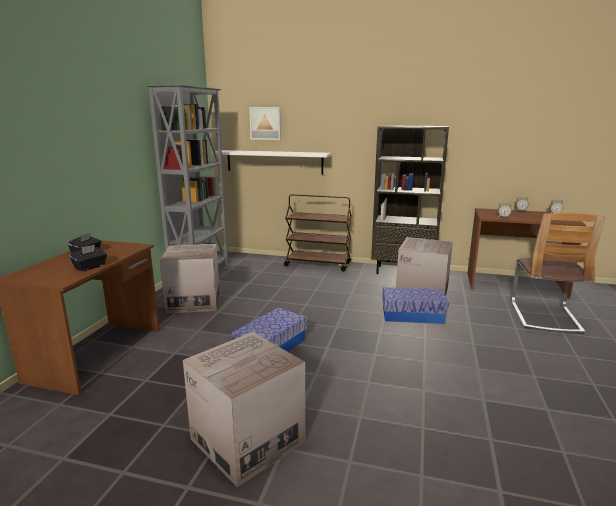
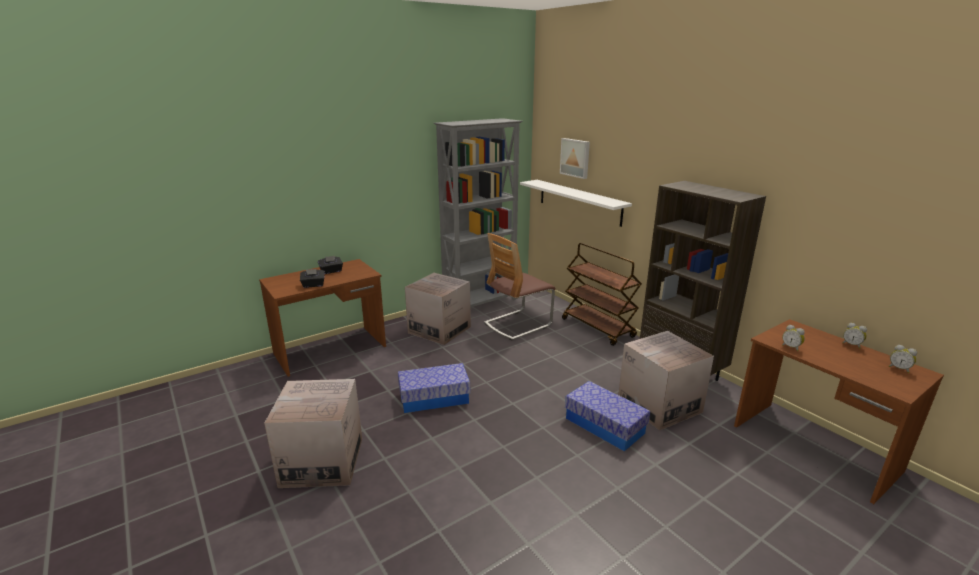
camera: 40 degrees right, 5 degrees up
chair [511,213,605,334] -> chair moved to [484,233,556,341]

